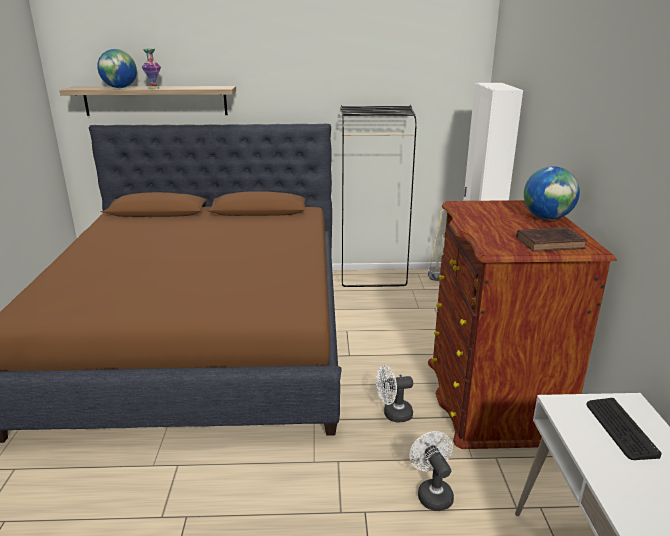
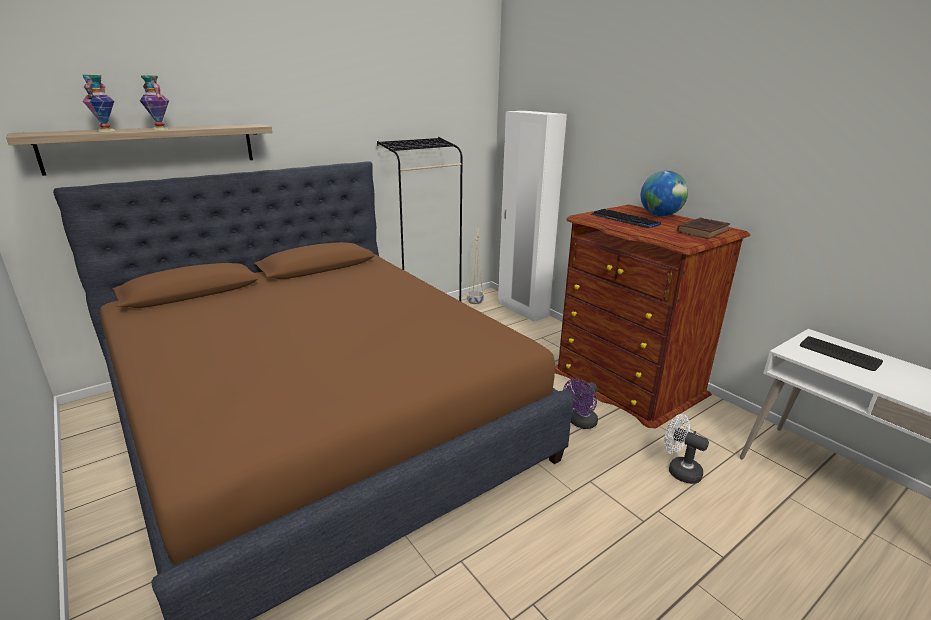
camera: 35 degrees left, 0 degrees up
globe [97,49,137,88] -> vase [83,75,115,132]
white fan [376,365,413,422] -> purple fan [563,379,598,429]
none -> keyboard [591,209,661,228]

